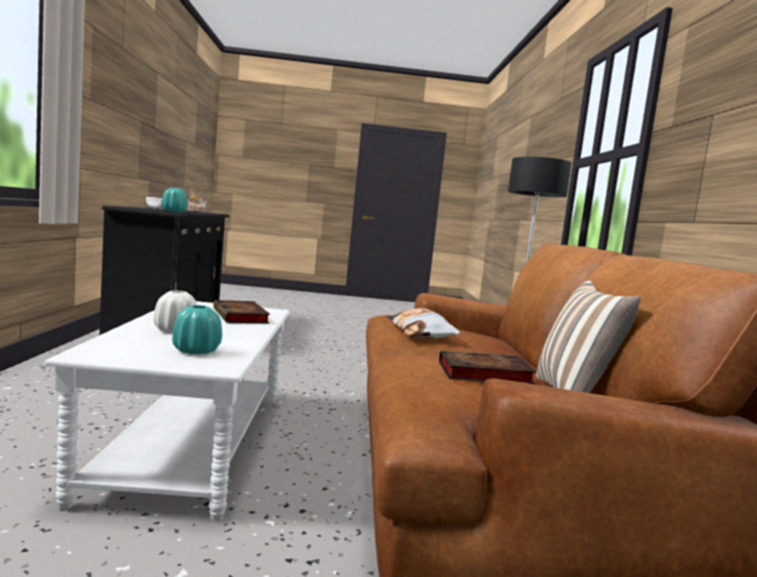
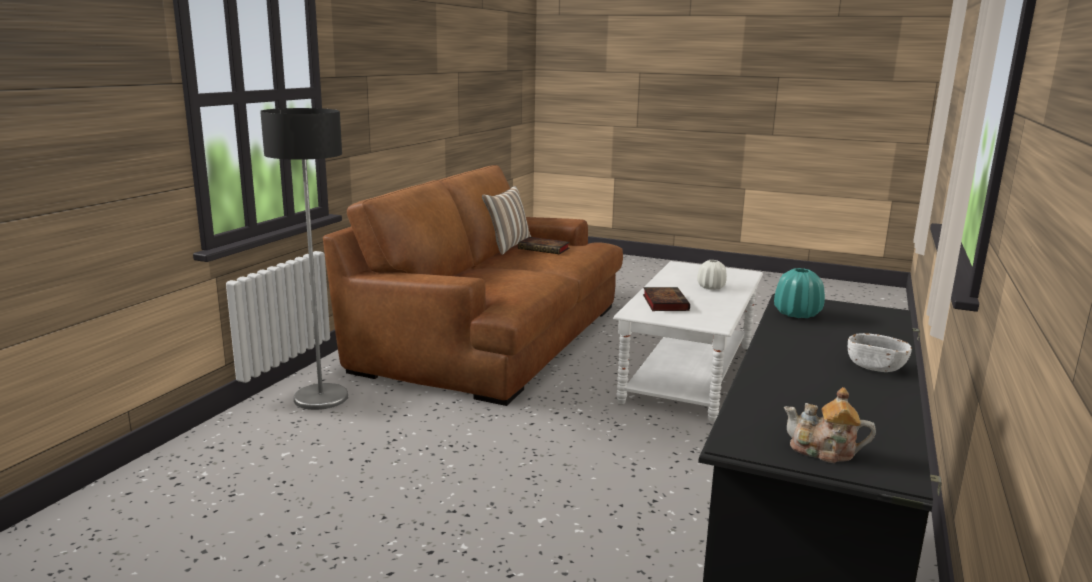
camera: 155 degrees left, 10 degrees up
turquoise vase [172,305,222,354] -> none
pillow [387,308,460,338] -> none

